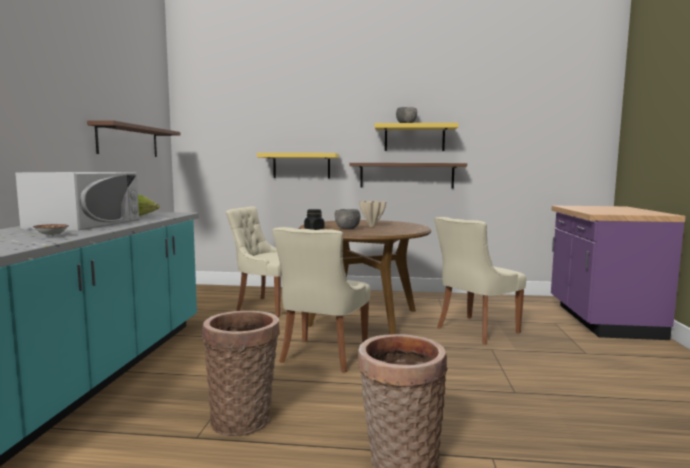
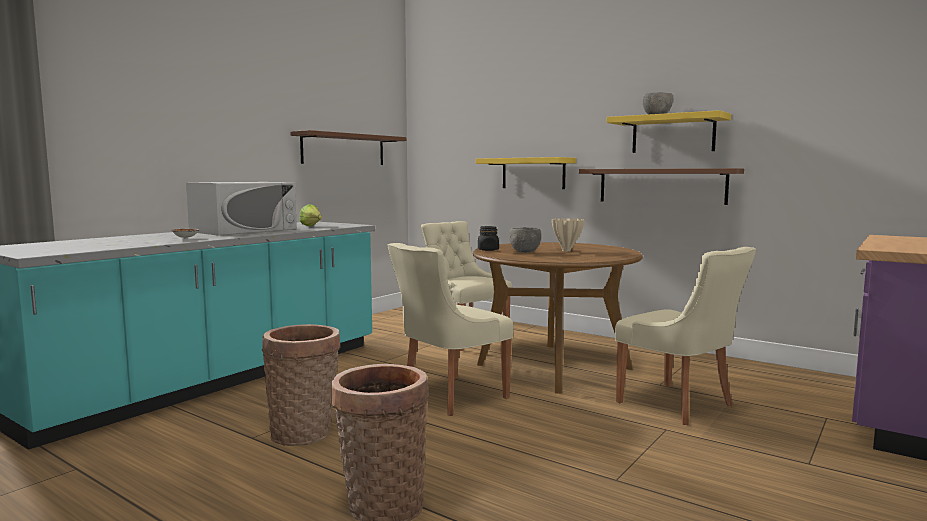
camera: 30 degrees right, 0 degrees up
beige chair [434,217,526,345] -> beige chair turned 120 degrees counterclockwise [615,247,756,425]

